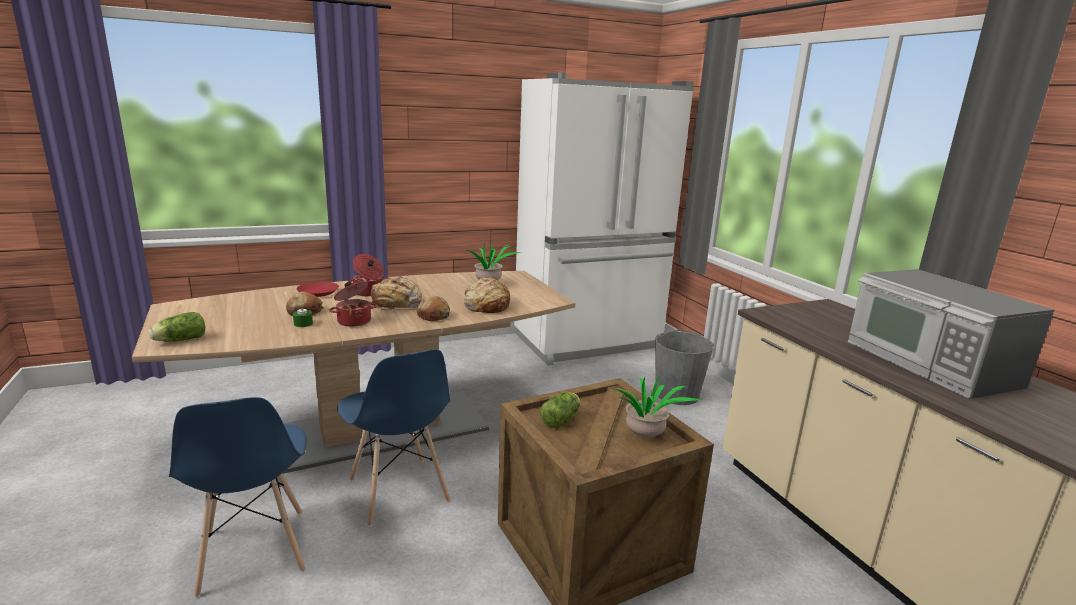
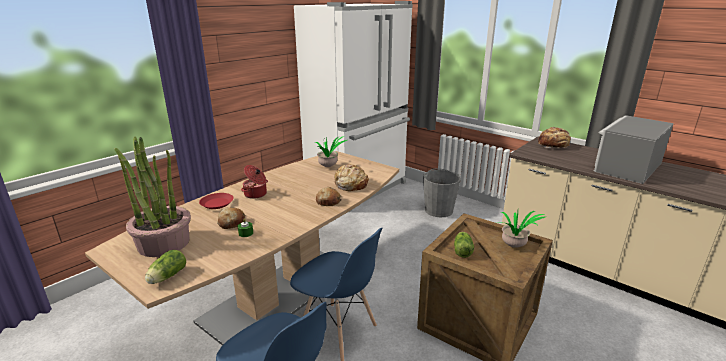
camera: 25 degrees left, 5 degrees up
cooking pot [329,281,377,327] -> none
bread [370,276,422,310] -> bread moved to [538,127,571,148]
microwave [847,269,1054,399] -> microwave turned 90 degrees clockwise [594,115,674,184]
none -> potted plant [114,137,191,257]

